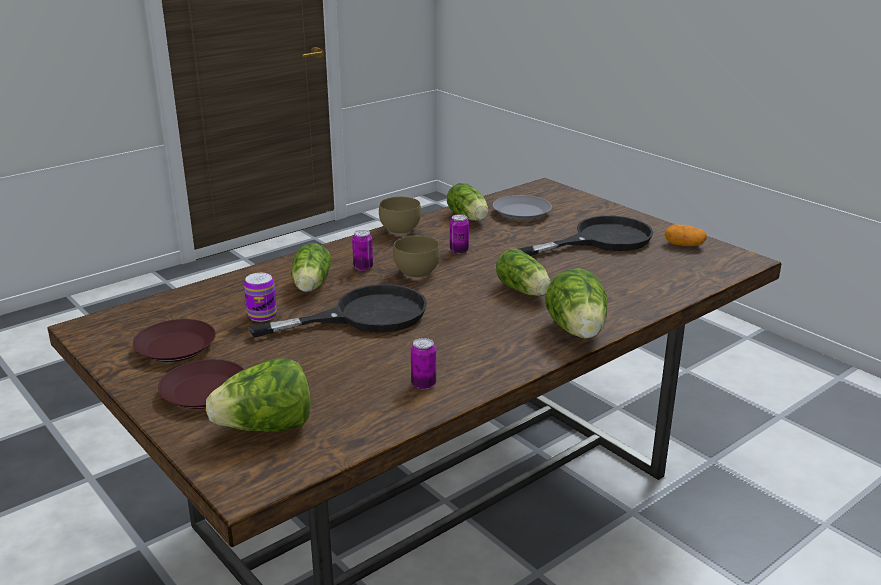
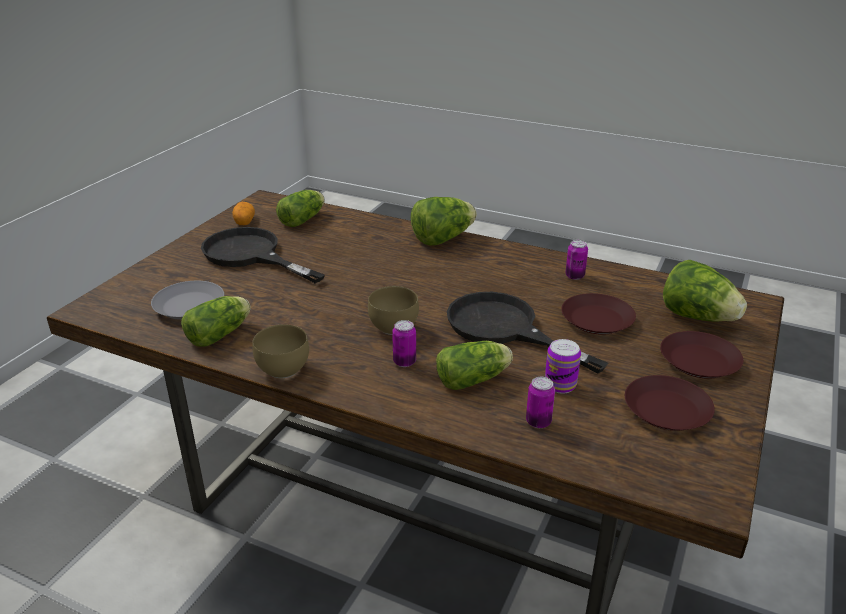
camera: 115 degrees left, 5 degrees up
can [450,214,469,254] -> can moved to [526,377,555,428]
lettuce [496,249,551,296] -> lettuce moved to [276,190,324,227]
none -> brown plate [561,293,636,335]

